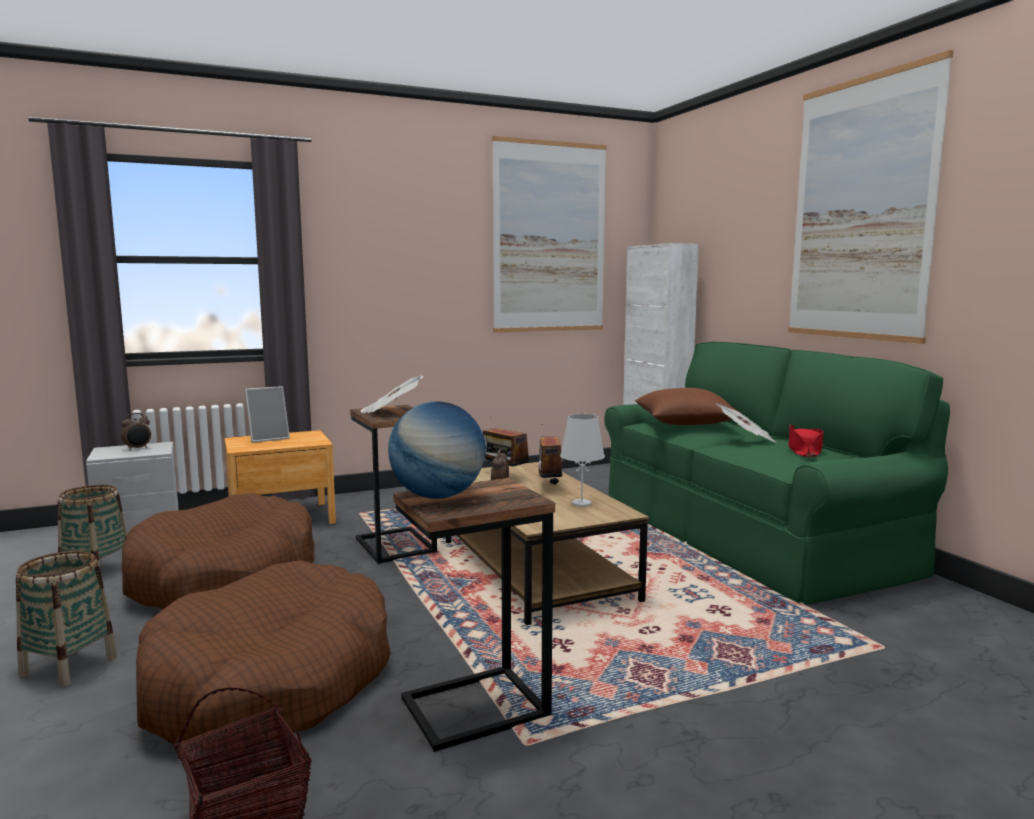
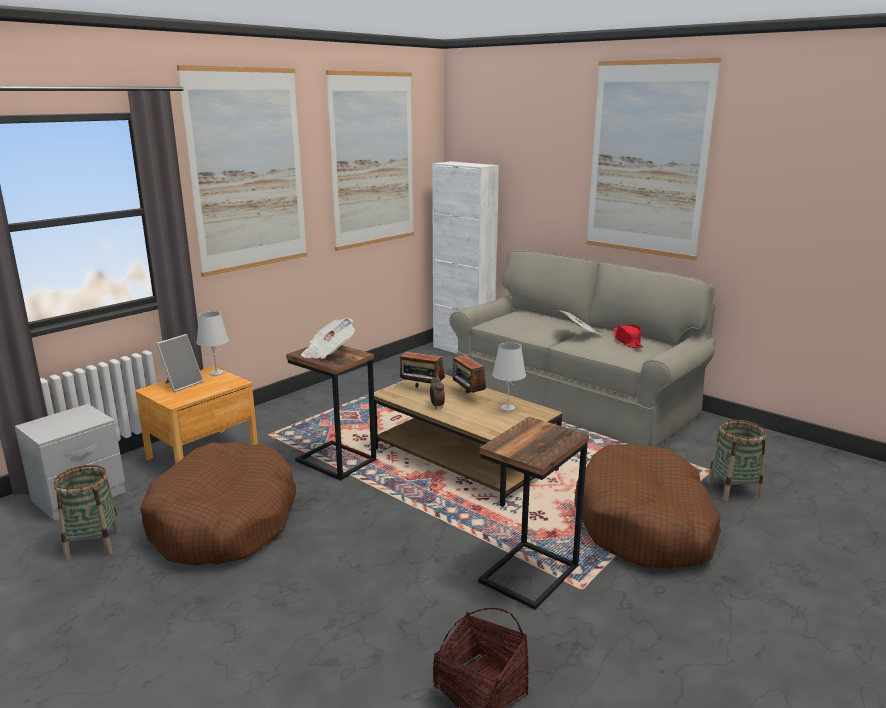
camera: 25 degrees left, 10 degrees up
basket [16,551,117,687] -> basket moved to [707,420,766,501]
alarm clock [121,413,151,450] -> none
brown dog bed [136,560,391,750] -> brown dog bed moved to [575,444,721,569]
globe [388,402,486,499] -> none
green sofa [604,342,950,605] -> grey sofa [450,251,715,447]
brown pillow [635,388,742,425] -> none
none -> picture [177,65,307,277]
none -> white table lamp [196,311,229,376]

